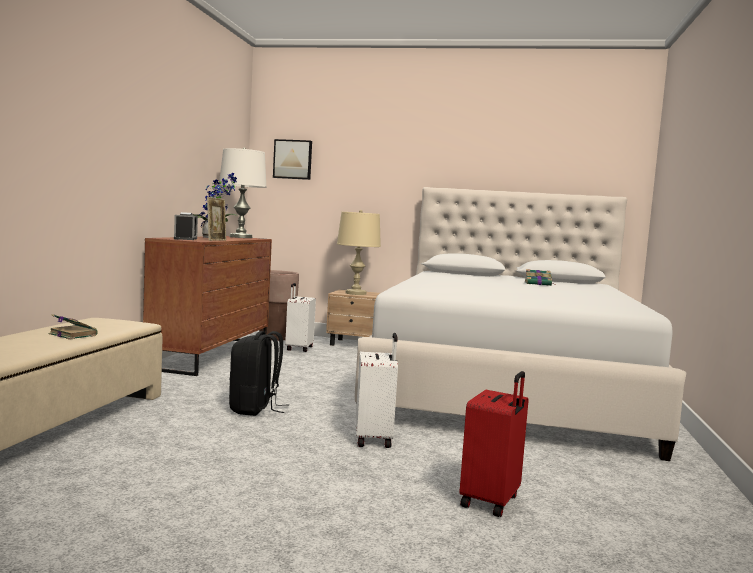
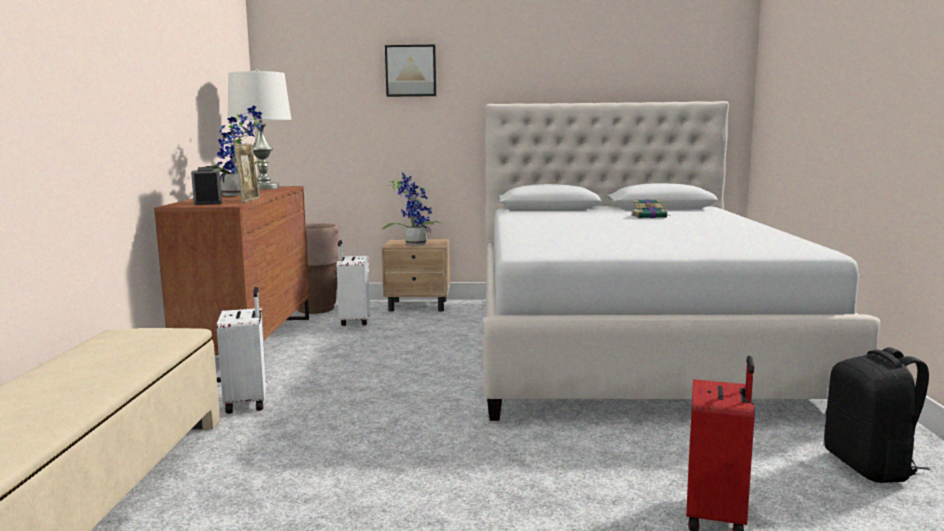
camera: 10 degrees left, 5 degrees up
book [49,314,97,340] -> none
black backpack [229,331,289,416] -> black backpack moved to [824,347,930,483]
picture [273,139,312,180] -> picture moved to [385,45,436,97]
beige table lamp [337,210,381,295] -> potted plant [382,173,444,246]
white suitcase [356,333,398,448] -> white suitcase moved to [217,287,267,414]

